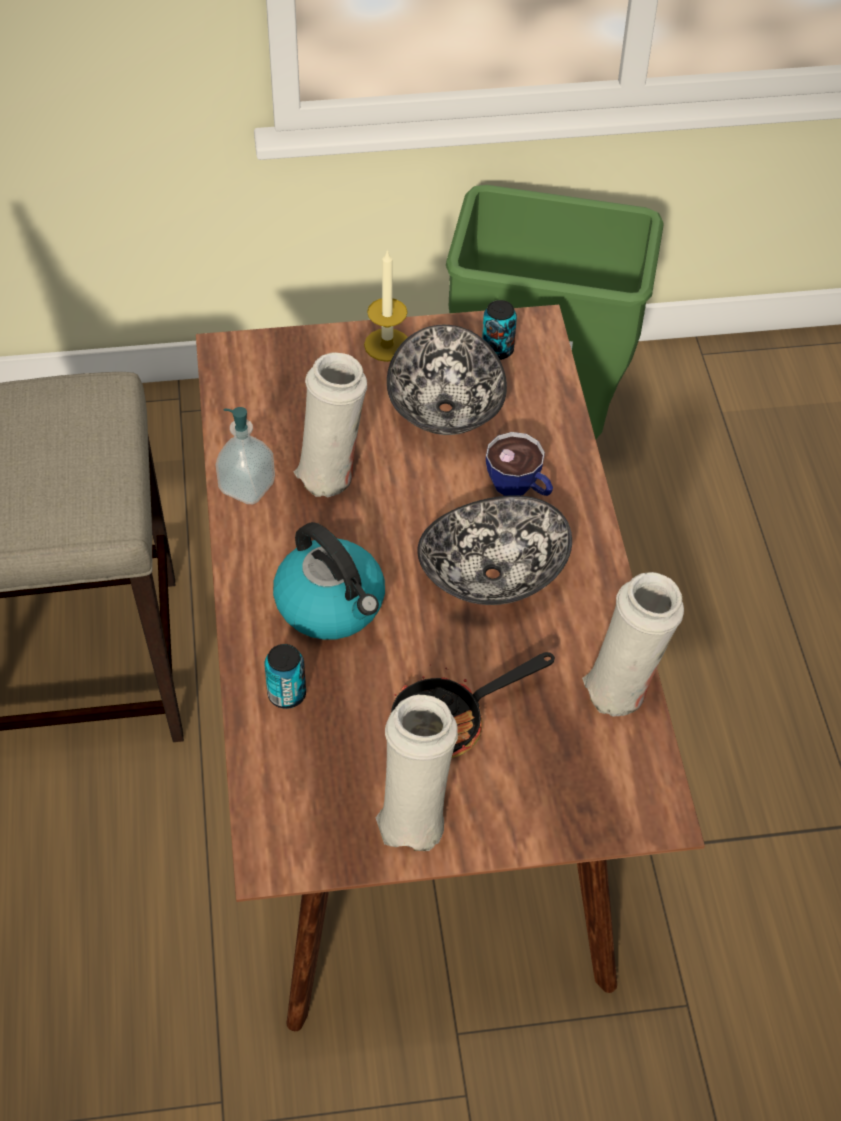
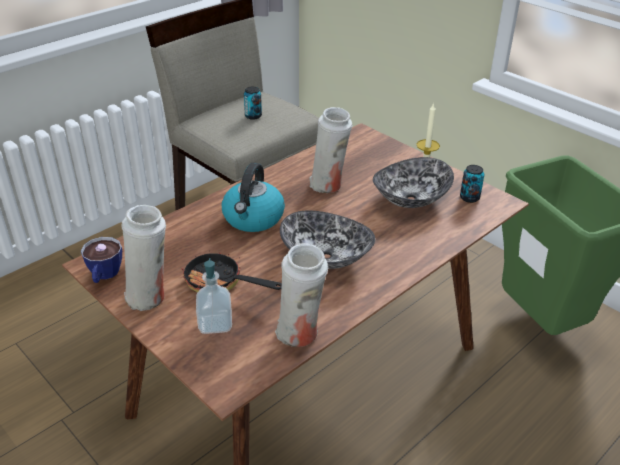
camera: 55 degrees right, 15 degrees down
soap dispenser [216,407,275,505] -> soap dispenser moved to [196,258,232,334]
can [264,644,306,709] -> can moved to [244,87,262,120]
cup [486,432,553,496] -> cup moved to [81,237,122,283]

